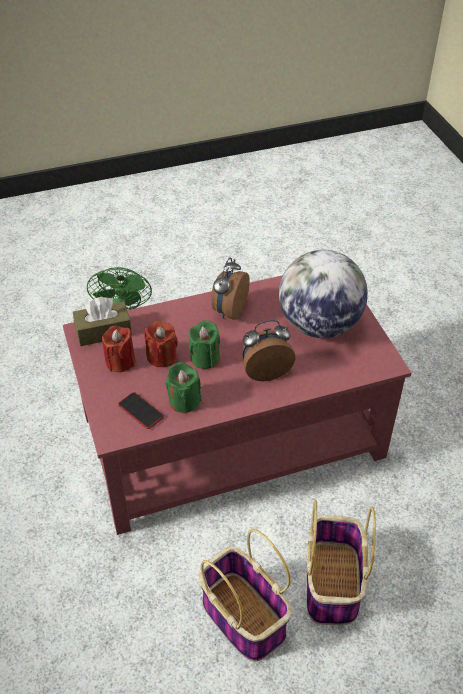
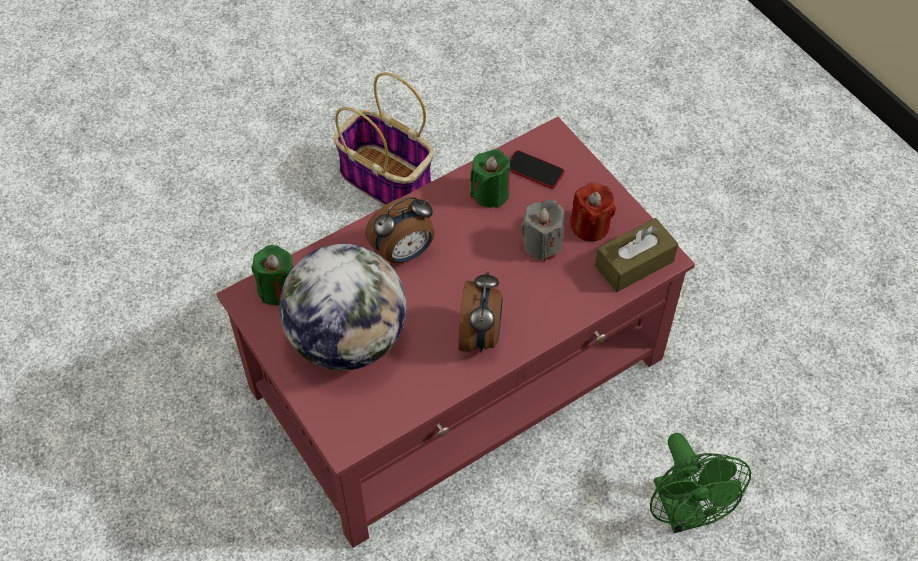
camera: 165 degrees right, 10 degrees up
red candle [144,321,178,367] -> grey candle [521,199,565,261]
green candle [188,320,220,369] -> green candle moved to [251,245,293,305]
basket [307,500,376,625] -> none

